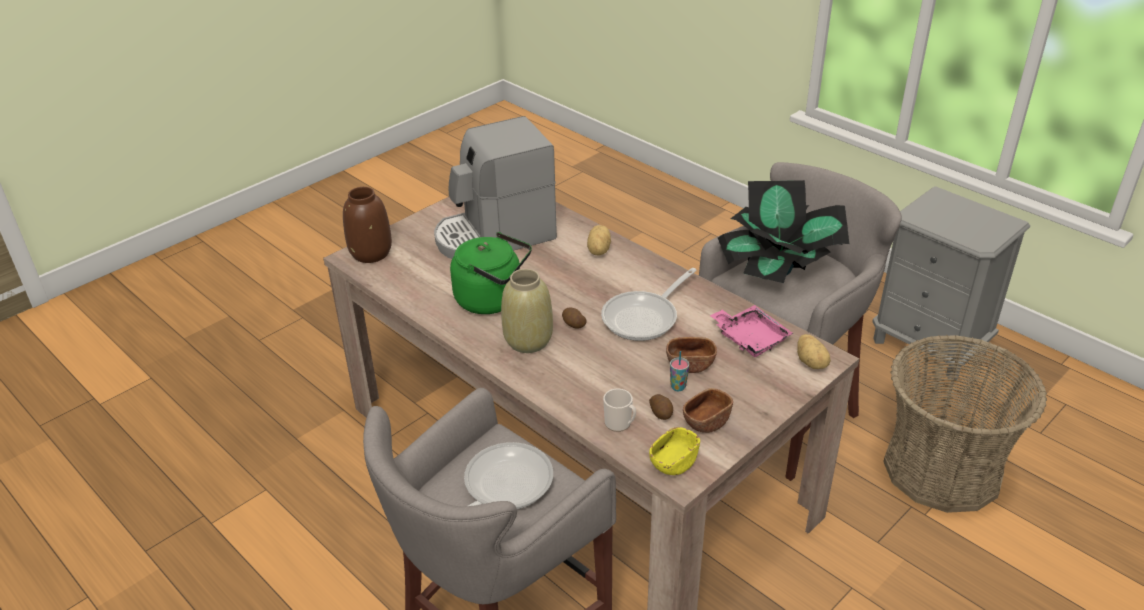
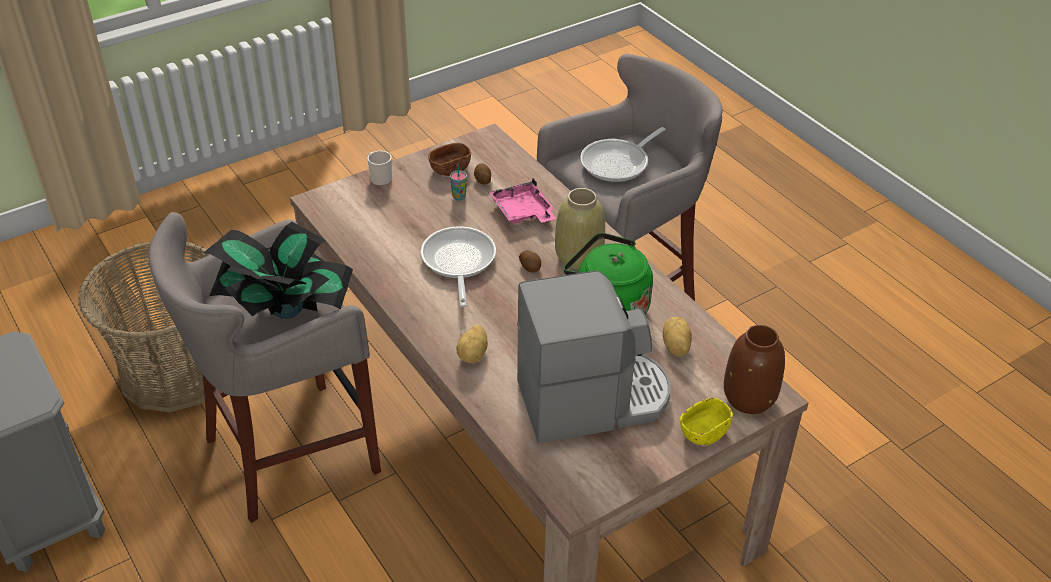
camera: 170 degrees left, 5 degrees up
frying pan [601,268,697,341] -> frying pan turned 60 degrees counterclockwise [420,227,496,307]
mug [603,389,636,432] -> mug moved to [368,151,392,186]
yellow bowl [649,427,700,475] -> yellow bowl moved to [680,398,733,445]
brown bowl [666,337,717,373] -> none
pink tray [710,305,794,357] -> pink tray moved to [489,178,556,224]
potato [797,334,831,369] -> potato moved to [663,317,692,356]

